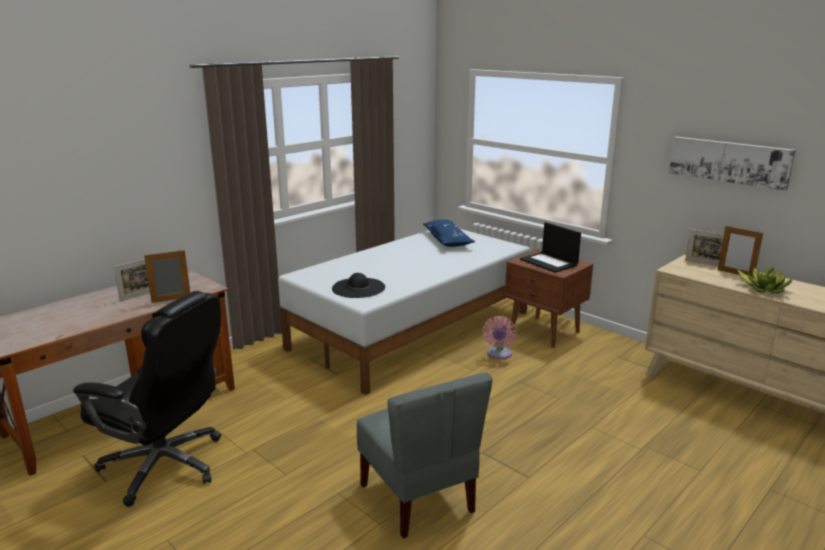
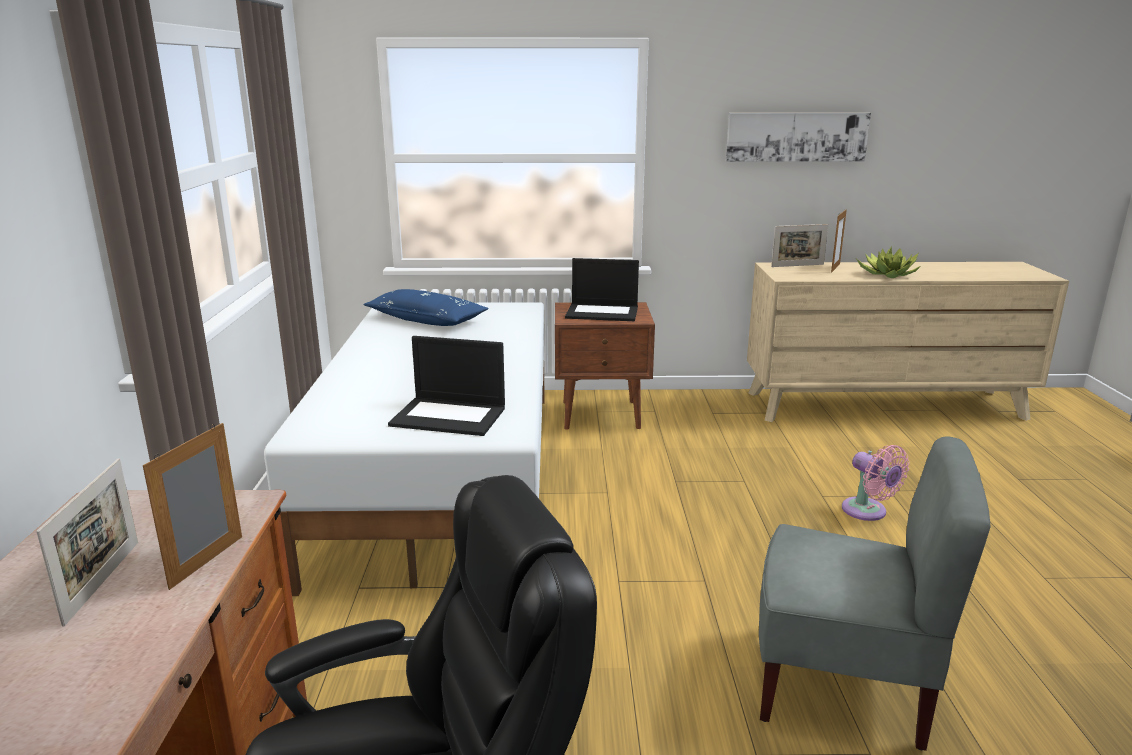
camera: 45 degrees left, 0 degrees up
black hat [332,273,385,298] -> laptop [388,336,505,436]
pink fan [483,316,517,359] -> pink fan moved to [842,445,910,521]
picture frame [718,225,763,278] -> picture frame turned 60 degrees counterclockwise [831,210,847,273]

